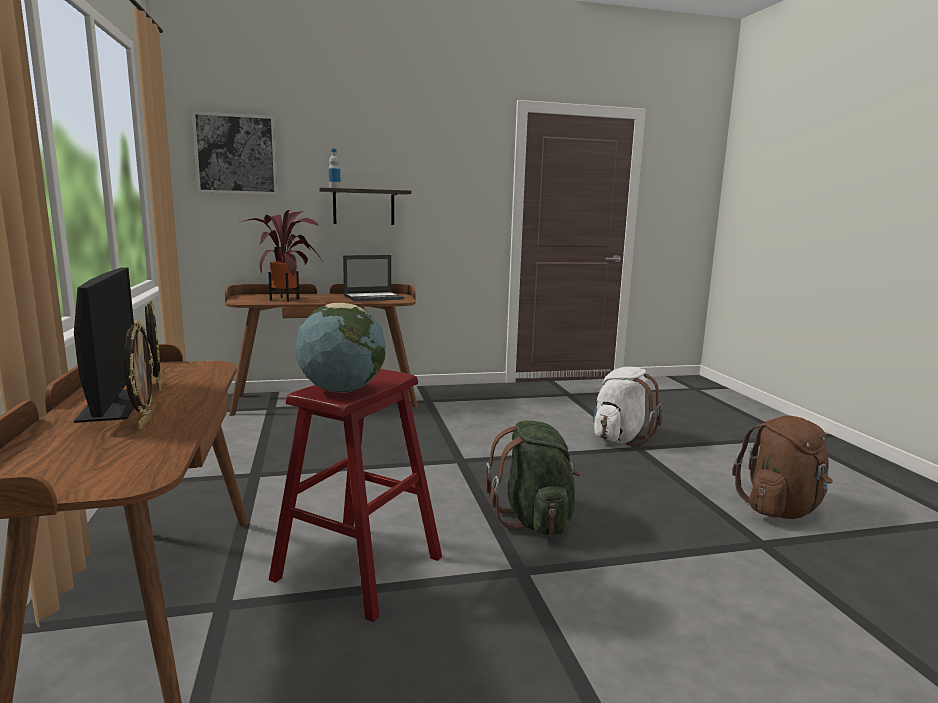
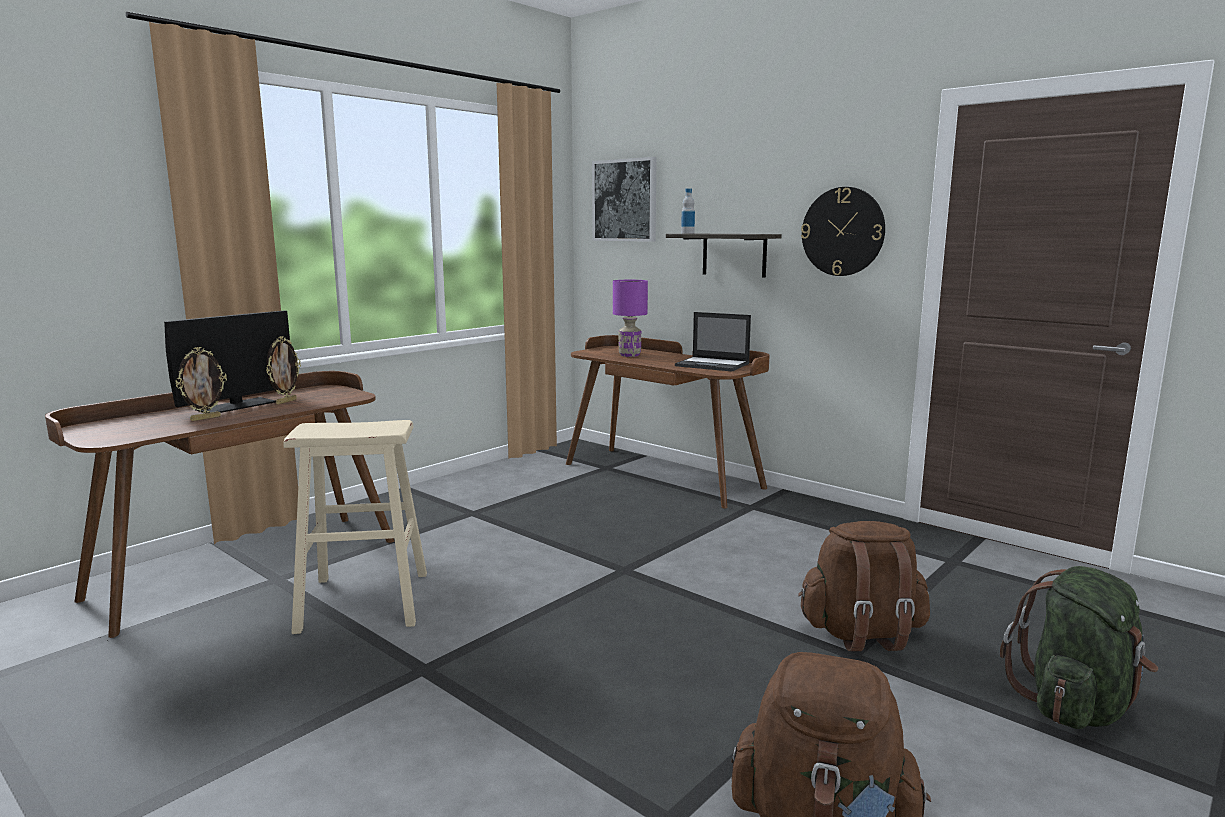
camera: 55 degrees right, 0 degrees up
potted plant [239,210,324,302] -> purple table lamp [613,280,648,357]
red stool [269,369,442,622] -> beige stool [283,420,427,634]
globe [295,303,386,393] -> none
green backpack [486,421,580,536] -> green backpack moved to [1000,566,1158,729]
white backpack [593,367,662,447] -> brown backpack [798,521,930,651]
none -> wall clock [801,187,885,276]

